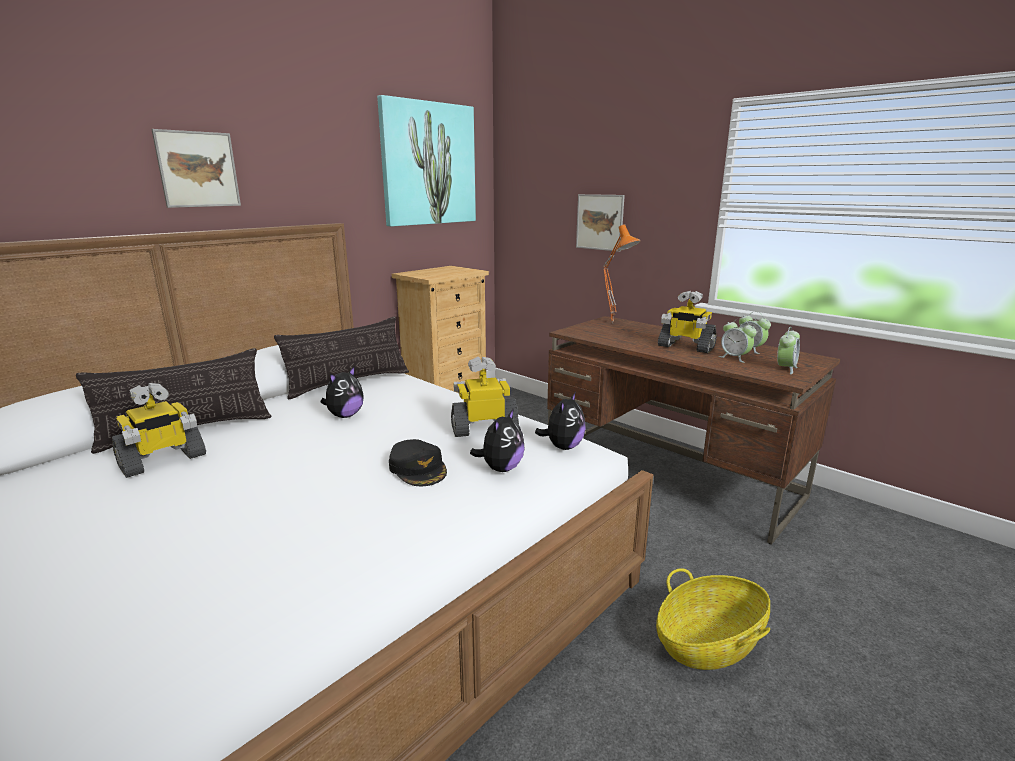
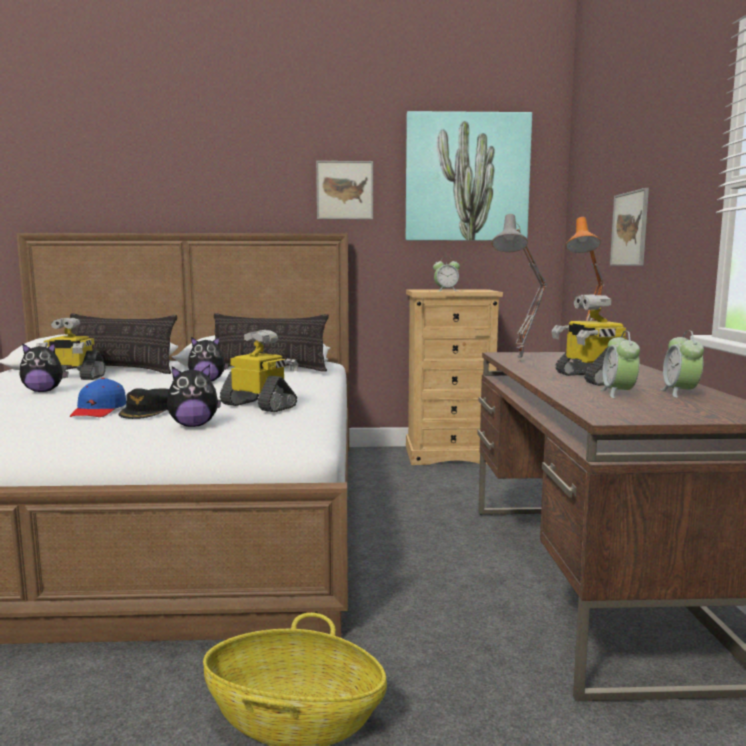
camera: 45 degrees right, 10 degrees down
picture [151,129,241,208] -> picture moved to [316,161,373,219]
plush toy [535,392,586,450] -> plush toy moved to [19,343,69,392]
alarm clock [777,327,800,374] -> alarm clock moved to [433,257,460,291]
none -> blue cap [70,378,126,417]
none -> grey table lamp [492,214,547,362]

